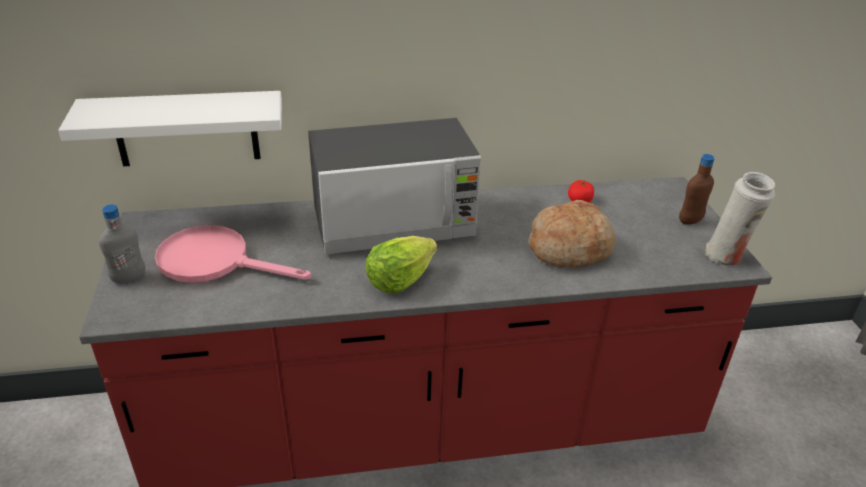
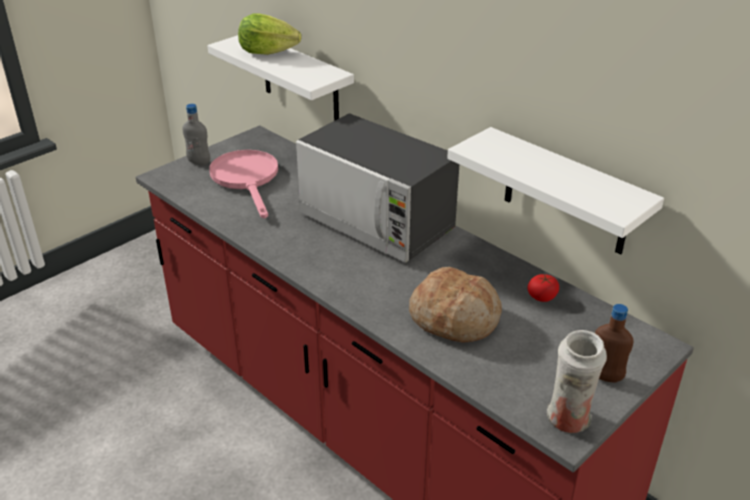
camera: 55 degrees right, 0 degrees up
lettuce [365,236,437,293] -> lettuce moved to [238,13,301,55]
none -> white shelf [447,127,664,255]

